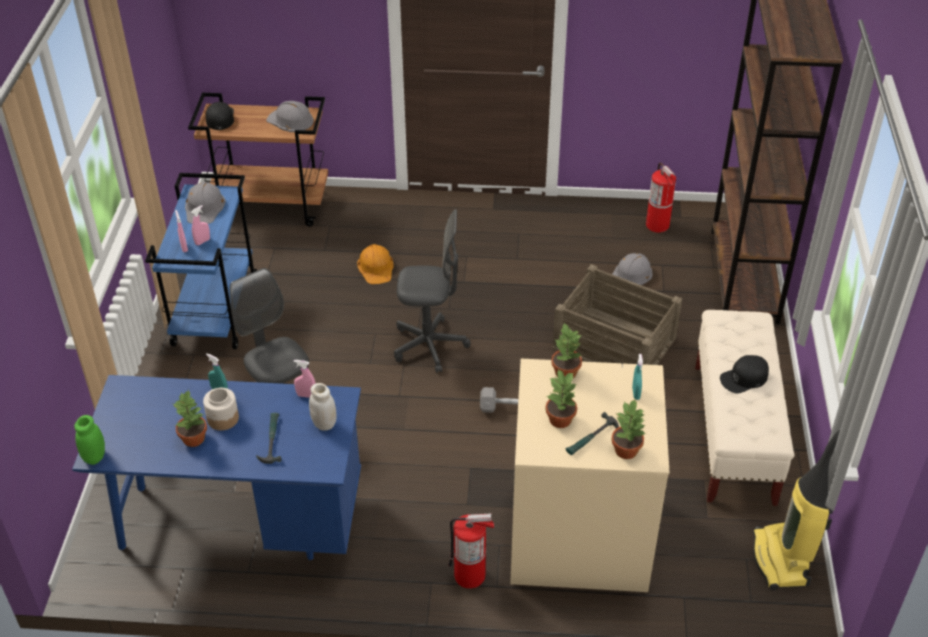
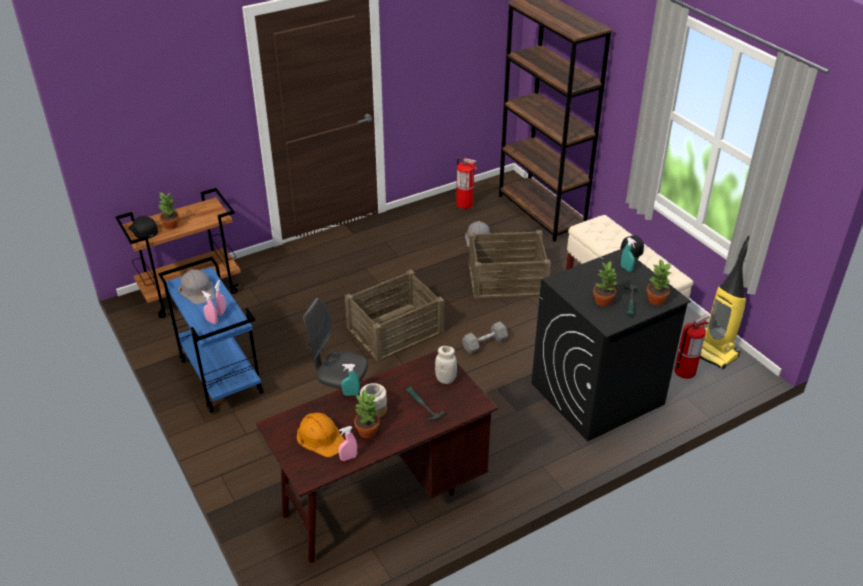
camera: 35 degrees left, 5 degrees down
blue desk [72,375,361,560] -> brown desk [255,350,498,563]
green jar [74,415,105,465] -> none
grey hard hat [266,101,314,132] -> none
pink spray bottle [294,360,316,398] -> pink spray bottle moved to [338,426,357,461]
orange hard hat [357,244,393,284] -> orange hard hat moved to [297,413,345,457]
grey office chair [394,209,471,373] -> crate [344,269,445,362]
fire extinguisher [448,513,494,588] -> fire extinguisher moved to [674,314,710,379]
beige washing machine [510,359,670,592] -> black washing machine [532,248,691,441]
potted plant [551,323,582,378] -> potted plant moved to [158,192,179,229]

